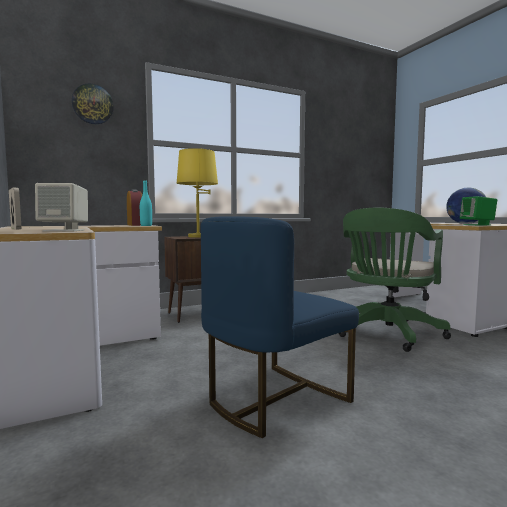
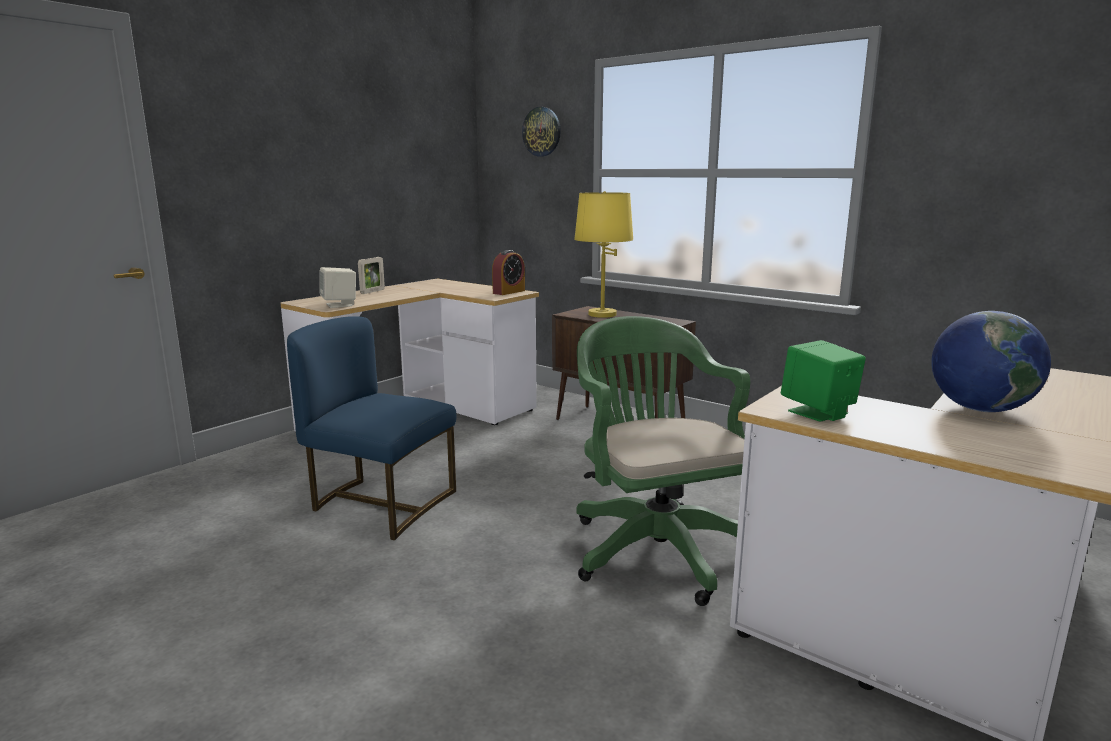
camera: 65 degrees right, 10 degrees up
turquoise bottle [140,180,152,226] -> none
green office chair [339,207,451,352] -> green office chair turned 60 degrees clockwise [576,316,750,606]

